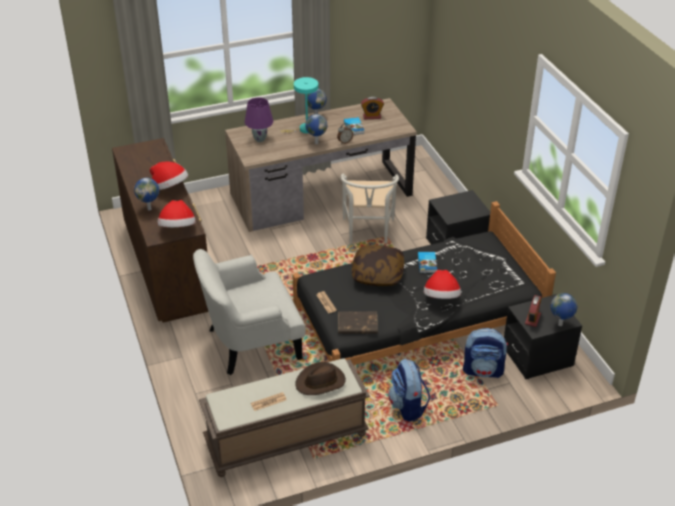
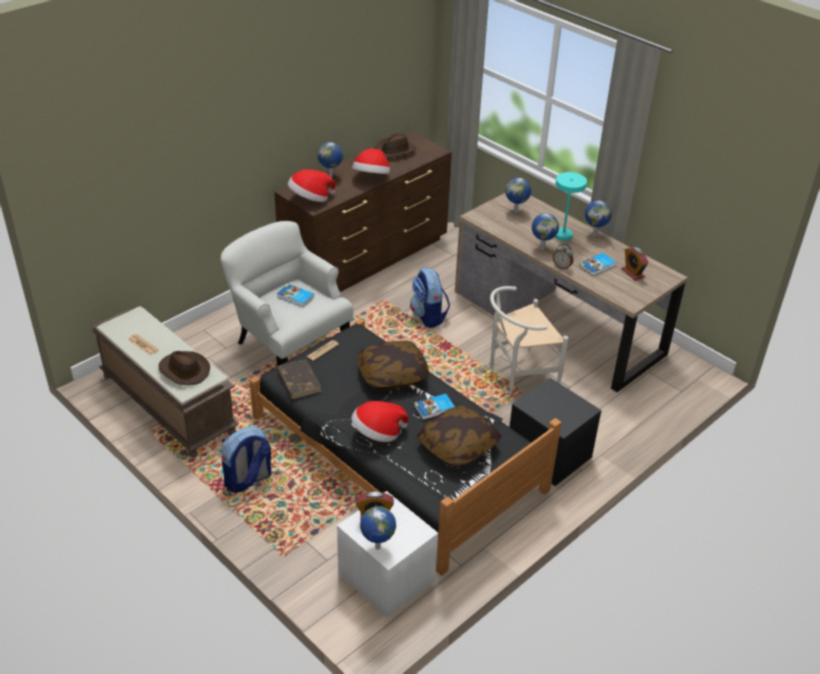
camera: 65 degrees right, 0 degrees up
purple table lamp [245,97,273,142] -> globe [505,178,531,213]
backpack [463,328,508,378] -> backpack moved to [410,267,450,328]
black nightstand [504,294,582,379] -> white nightstand [337,491,438,618]
none -> book [277,284,314,307]
none -> brown hat [374,133,416,158]
none -> pillow [417,405,502,468]

